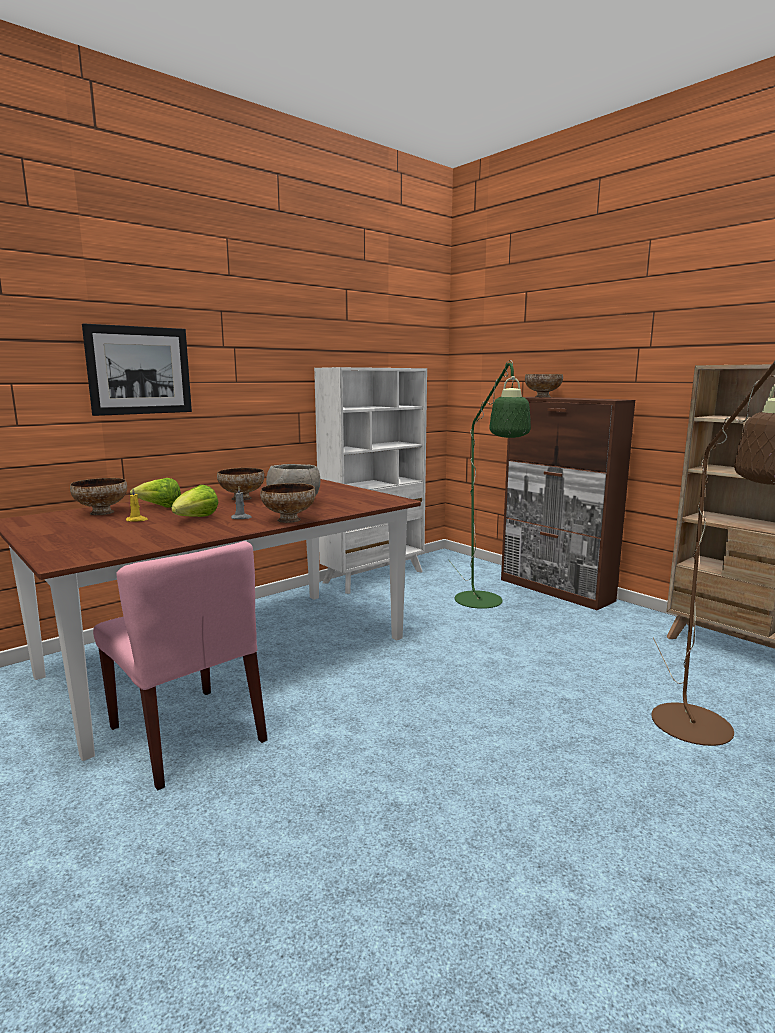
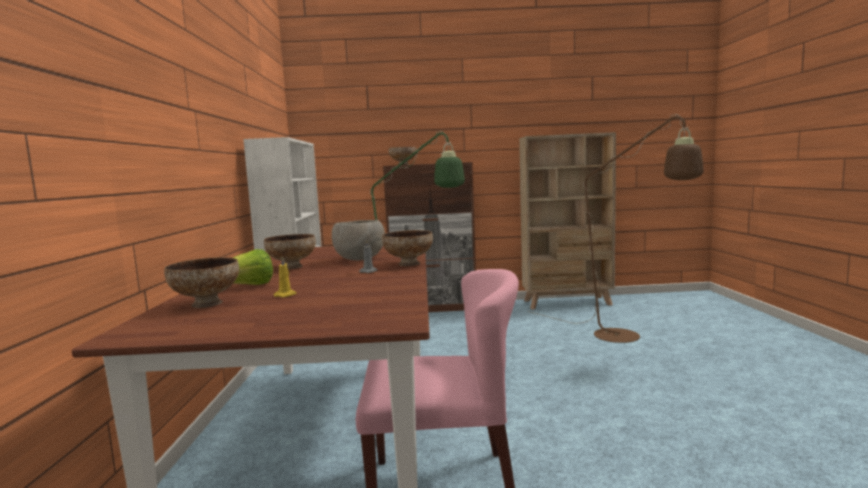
camera: 50 degrees left, 5 degrees down
picture [82,323,192,416] -> none
lettuce [171,485,219,517] -> none

